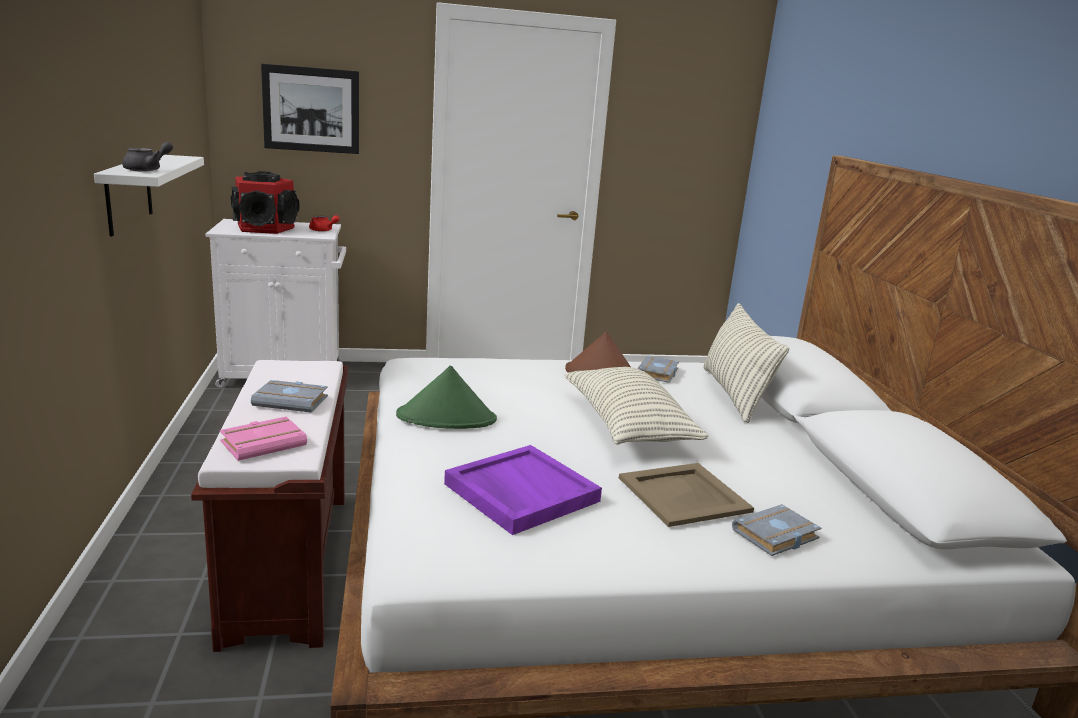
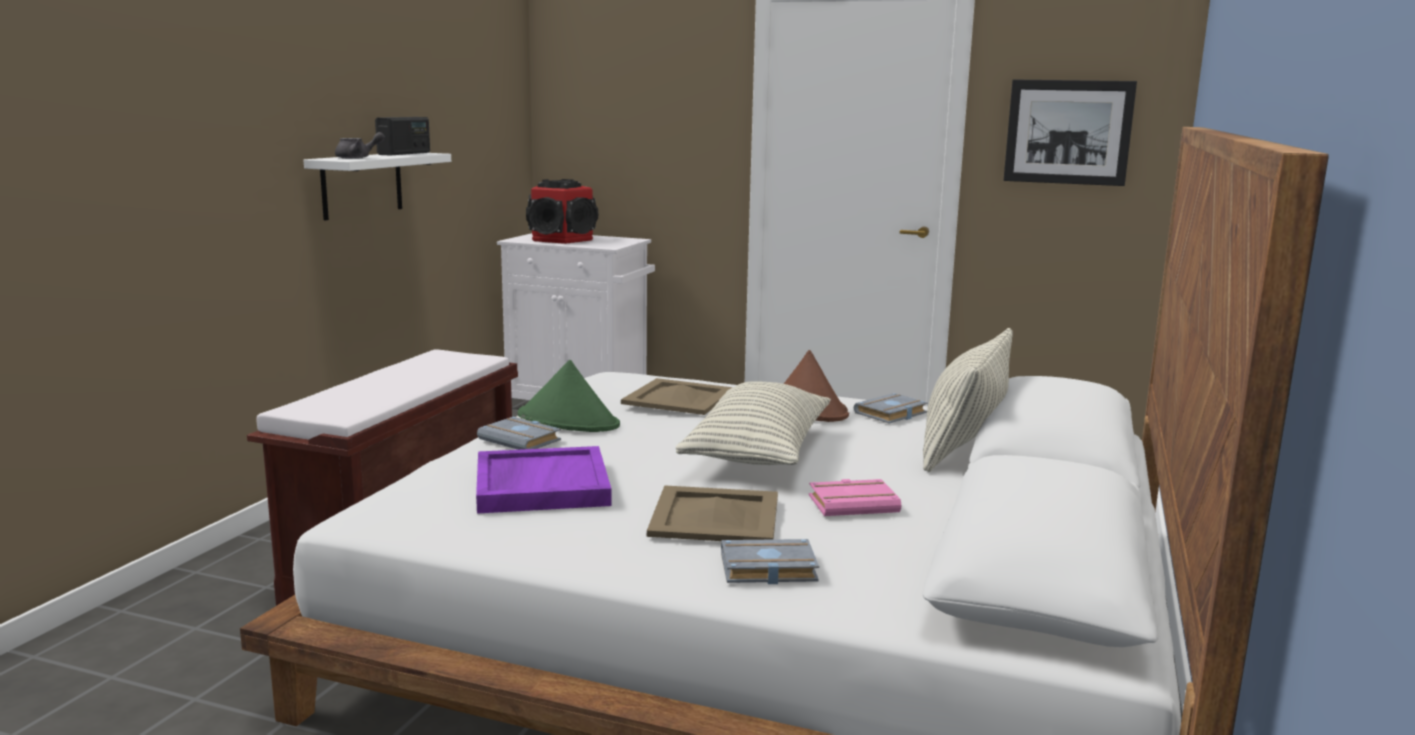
camera: 30 degrees right, 5 degrees down
pink book [220,417,307,461] -> pink book moved to [809,479,901,516]
grey book [251,380,328,413] -> grey book moved to [477,417,561,450]
picture [261,64,359,154] -> picture moved to [1003,79,1137,186]
red teapot [309,215,340,232] -> none
none -> radio [375,117,430,156]
none -> beige tray [621,378,733,415]

